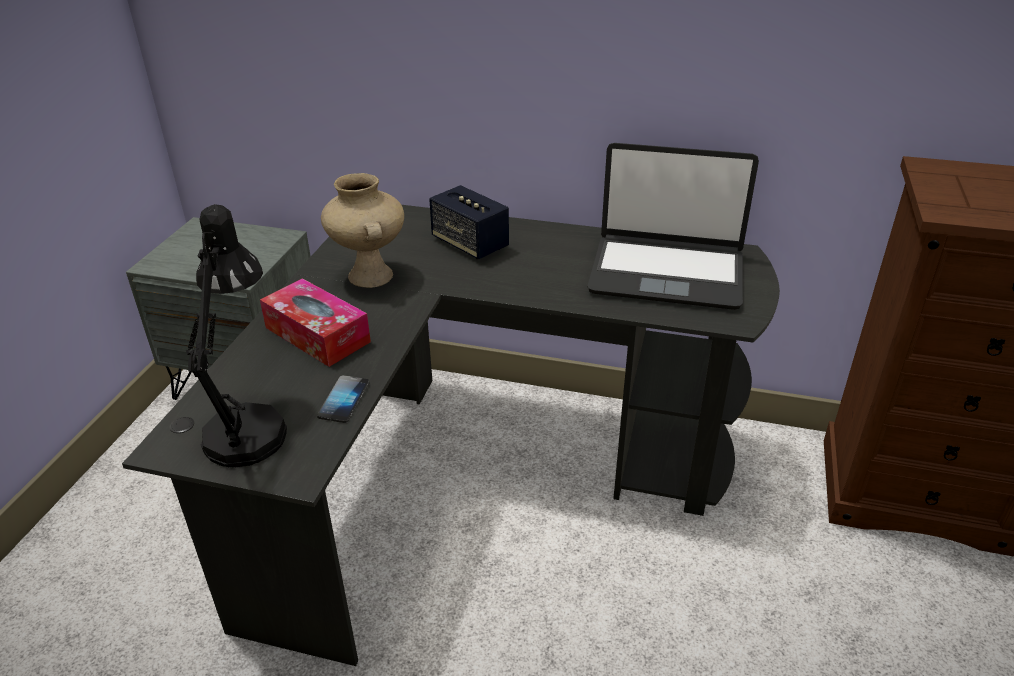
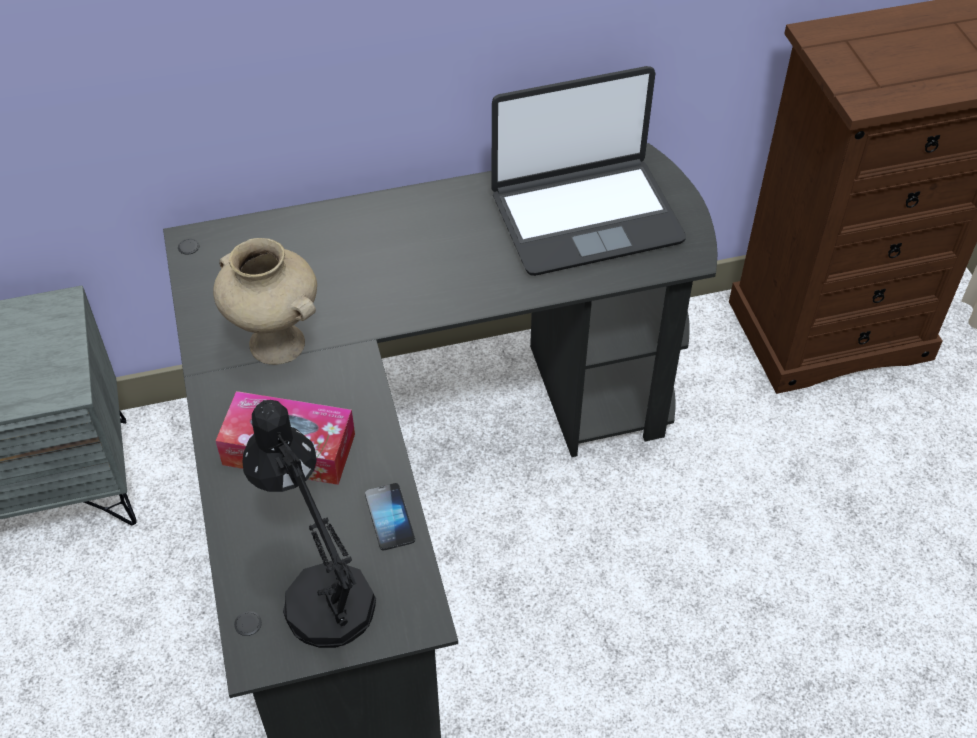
camera: 30 degrees left, 15 degrees up
speaker [429,185,509,260] -> none

